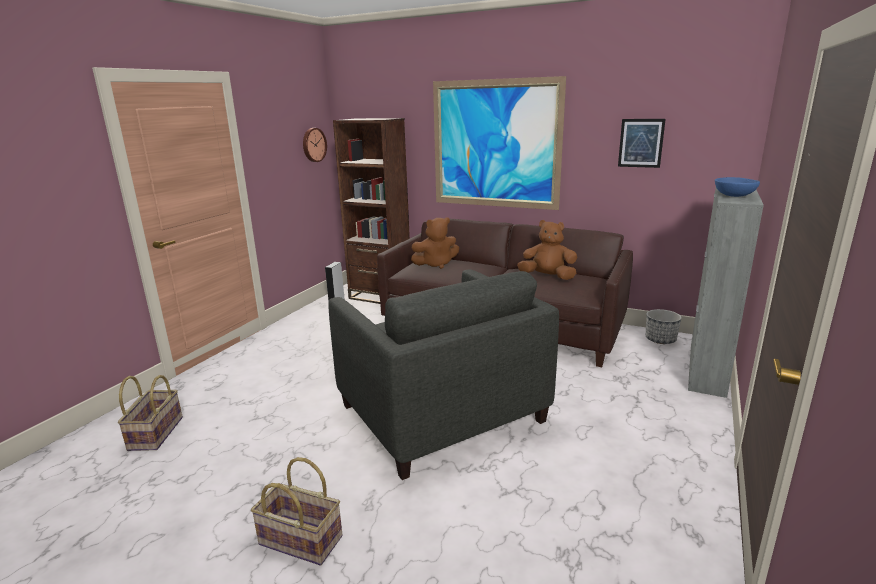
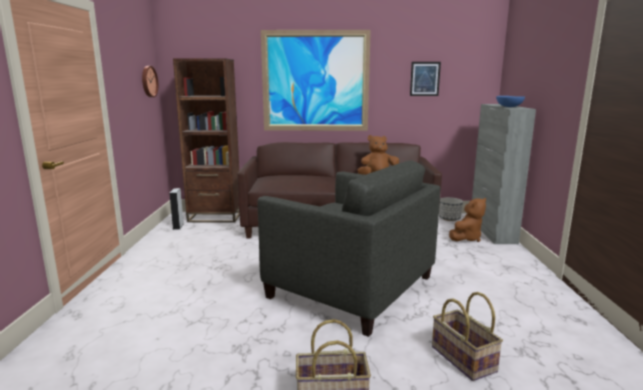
camera: 25 degrees left, 5 degrees down
basket [118,375,183,451] -> basket moved to [432,292,503,381]
brown plush toy [411,217,459,269] -> brown plush toy moved to [449,198,486,242]

